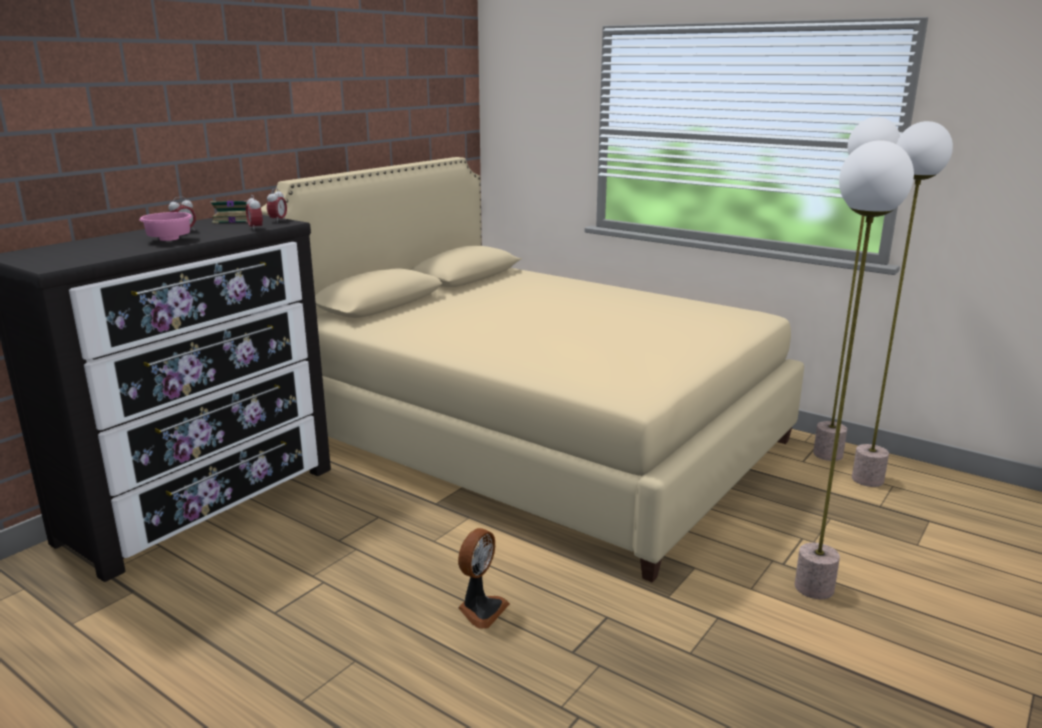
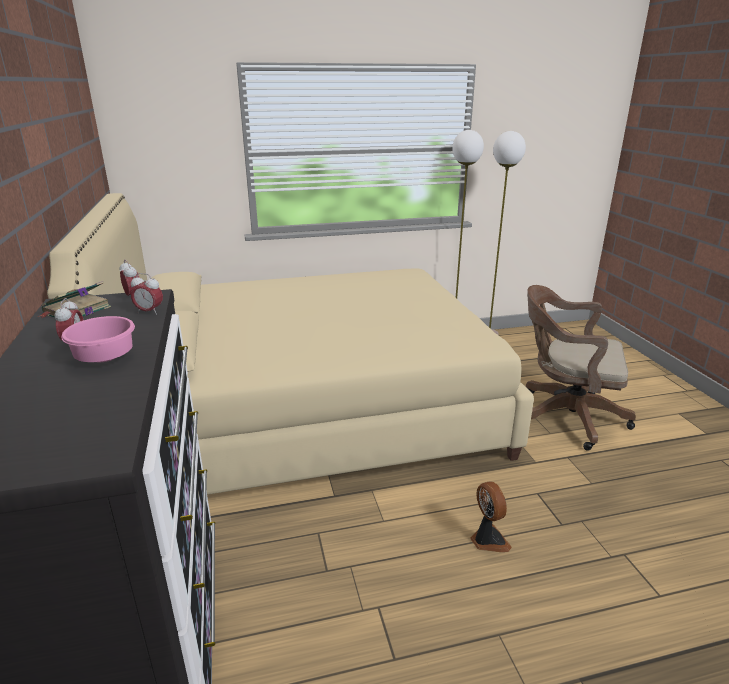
camera: 50 degrees left, 5 degrees up
floor lamp [795,140,914,599] -> brown office chair [526,285,636,450]

